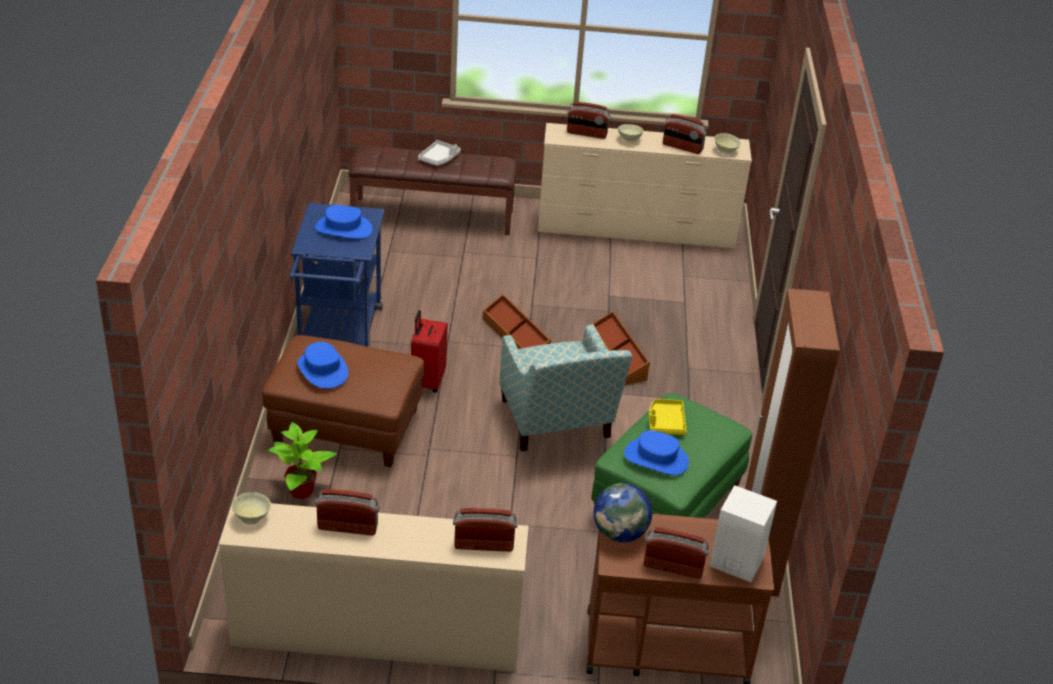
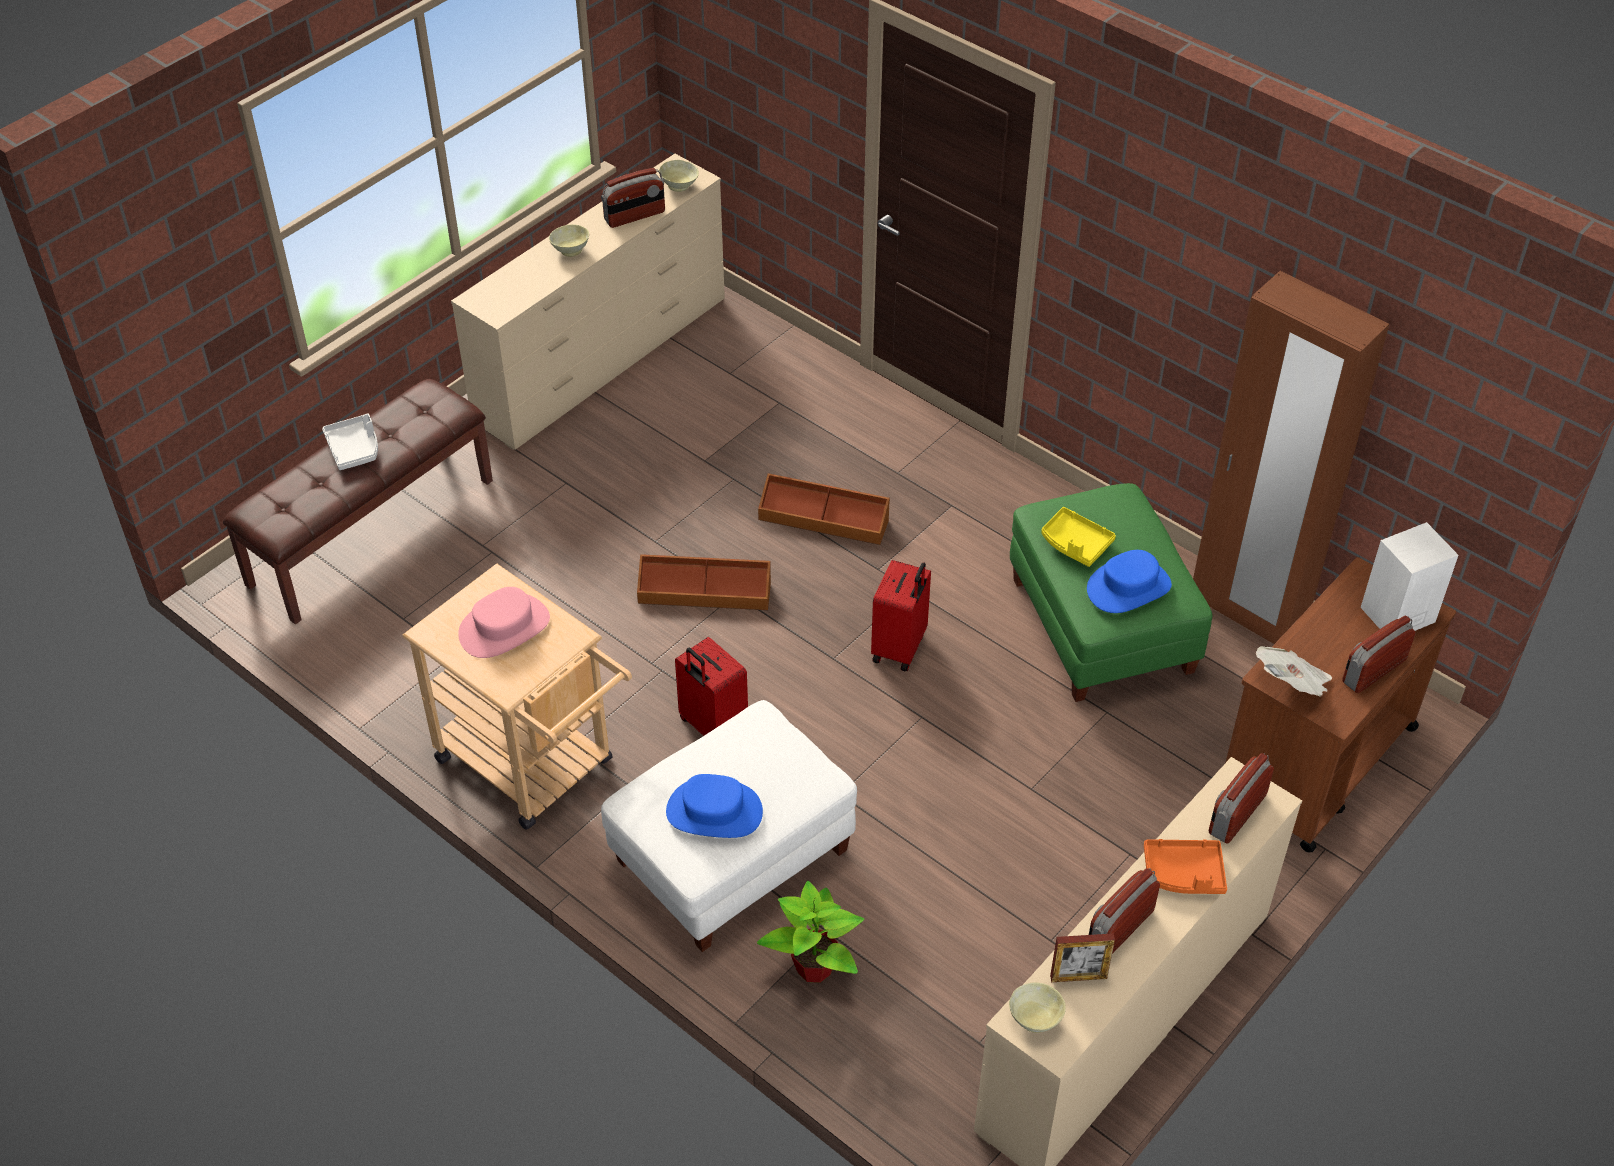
camera: 50 degrees left, 10 degrees up
brown ottoman [262,335,424,467] -> white ottoman [601,700,857,952]
blue cart [290,203,385,347] -> beige cart [403,563,632,830]
blue hat [315,205,373,239] -> pink hat [458,587,550,658]
armchair [500,324,632,451] -> red suitcase [871,560,931,671]
radio [567,102,611,139] -> none
globe [594,483,652,542] -> newspaper [1256,646,1332,697]
none -> picture frame [1050,933,1115,982]
none -> orange tray [1144,839,1227,894]

